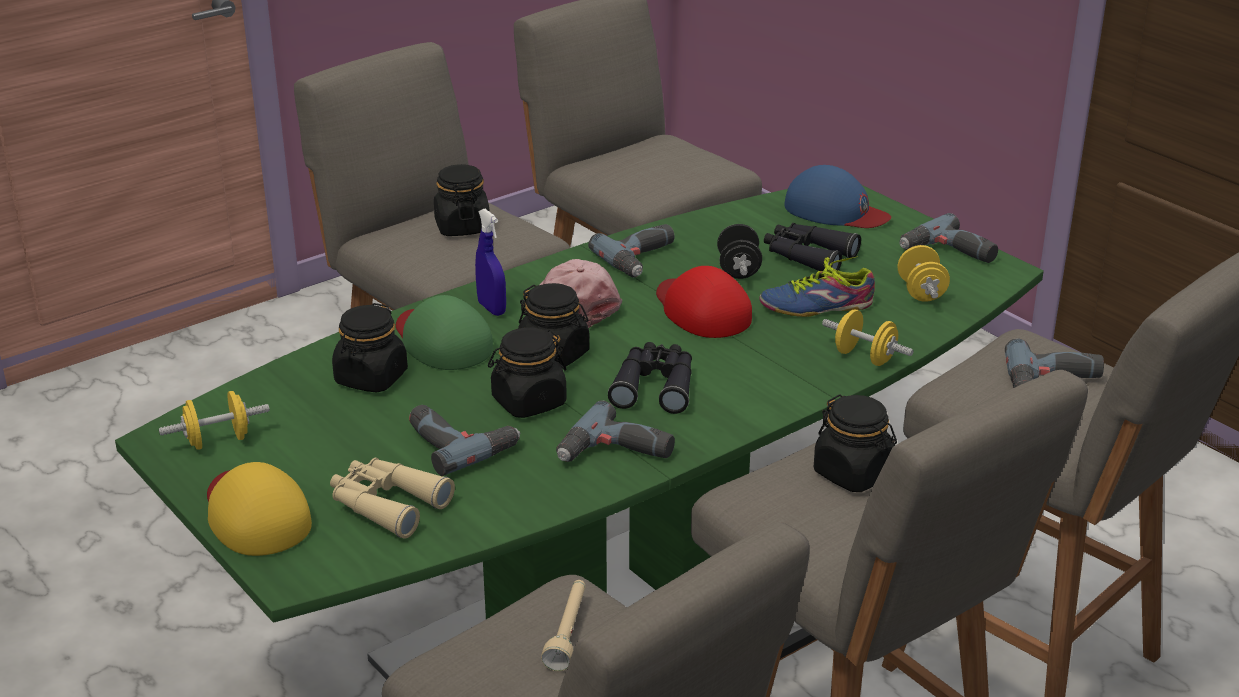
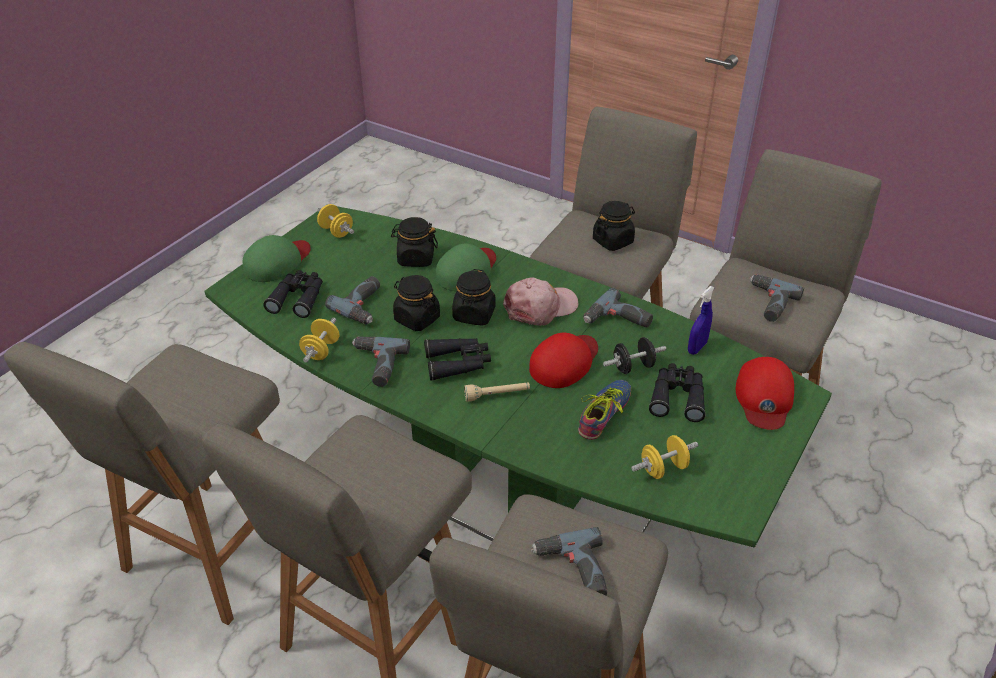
camera: 70 degrees right, 10 degrees up
yellow cap [207,462,312,556] -> green cap [243,235,311,282]
beige binoculars [330,458,455,539] -> black binoculars [263,270,323,318]
blue spray bottle [475,209,506,316] -> blue spray bottle moved to [688,286,715,355]
beige flashlight [541,580,585,671] -> beige flashlight moved to [464,382,530,401]
shoe [759,256,875,317] -> shoe turned 60 degrees clockwise [578,380,631,440]
blue cap [784,165,891,228] -> red cap [736,357,794,430]
black jar [814,394,897,492] -> none
yellow dumbbell [822,309,914,366] -> yellow dumbbell moved to [299,318,339,363]
power drill [899,213,998,263] -> power drill moved to [750,274,804,322]

